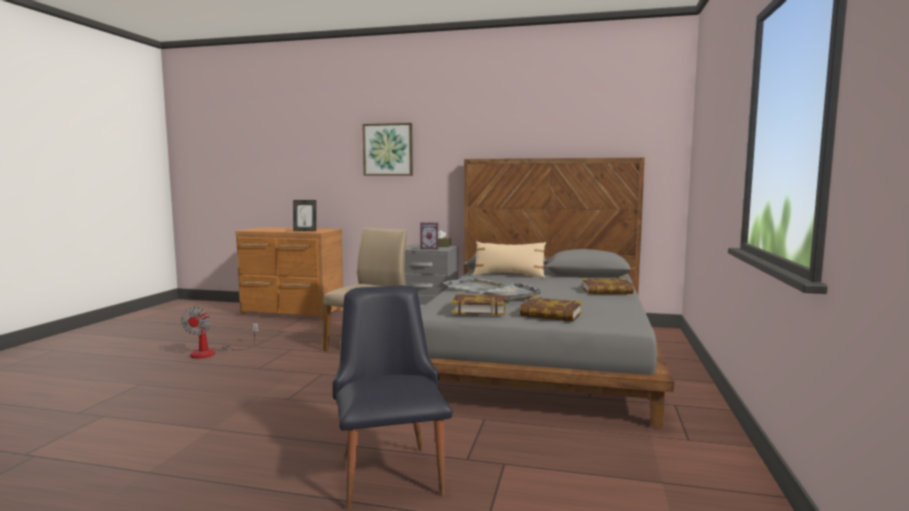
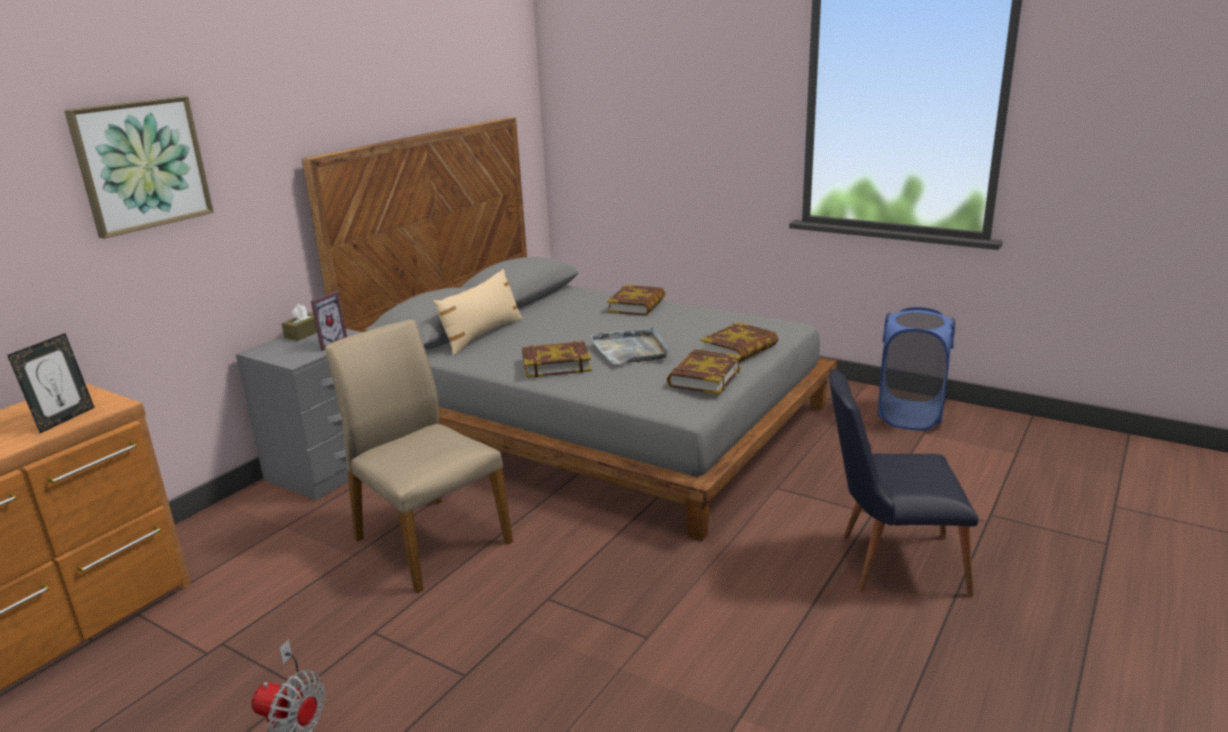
camera: 70 degrees left, 15 degrees up
grey tray [443,276,506,292] -> book [522,341,592,378]
none -> blue laundry basket [878,307,955,430]

